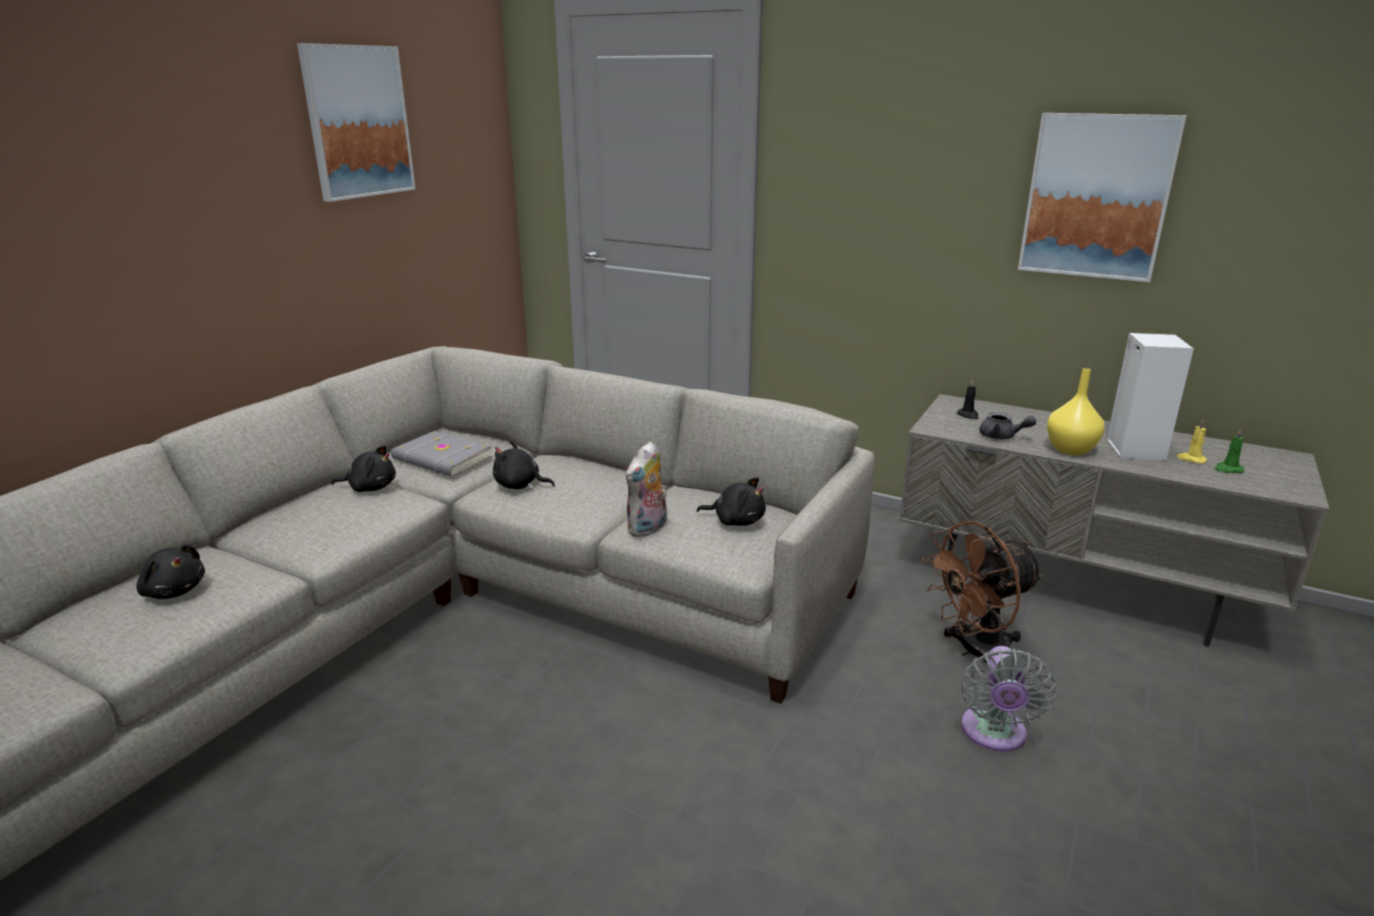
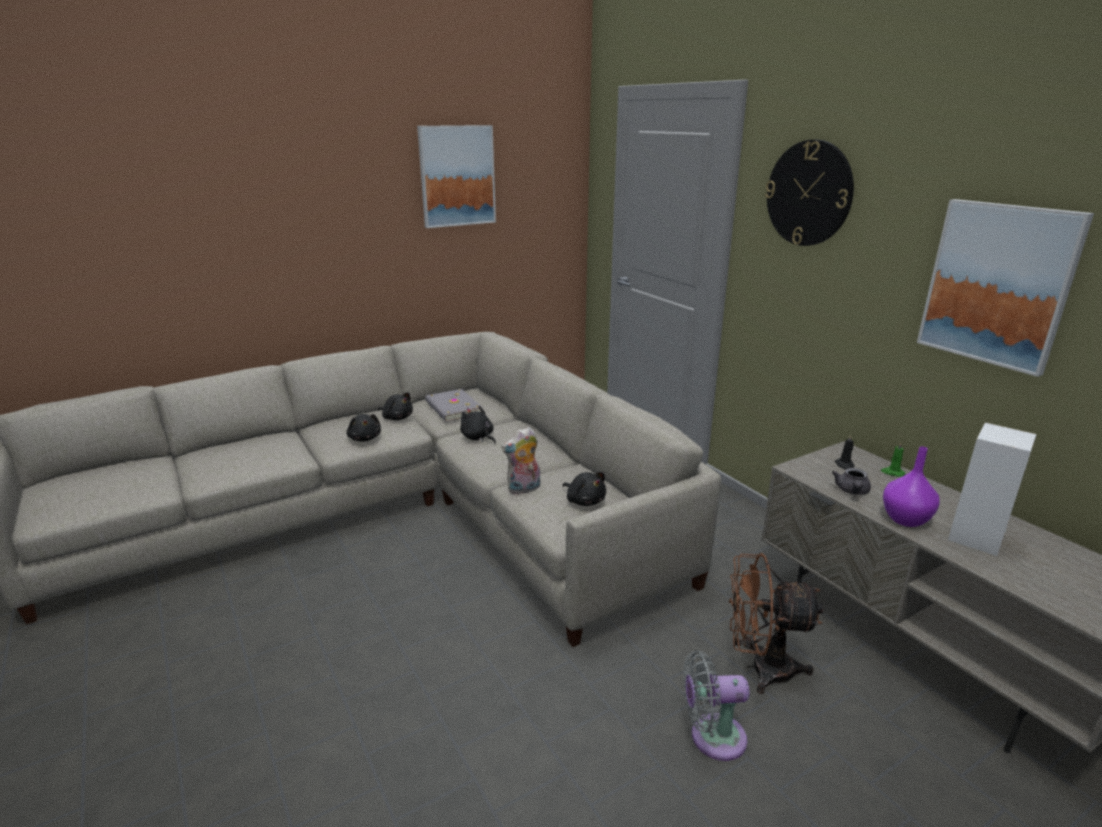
camera: 30 degrees right, 0 degrees up
black plush toy [136,544,205,599] -> black plush toy moved to [346,414,381,442]
grey fan [961,646,1056,752] -> grey fan turned 45 degrees clockwise [683,650,750,761]
grey teapot [979,412,1036,439] -> grey teapot turned 45 degrees clockwise [832,468,871,495]
yellow vase [1047,368,1104,455] -> purple vase [883,446,939,527]
yellow candle [1177,420,1207,463] -> none
green candle [1214,429,1244,473] -> green candle moved to [881,442,905,477]
none -> wall clock [765,140,854,246]

